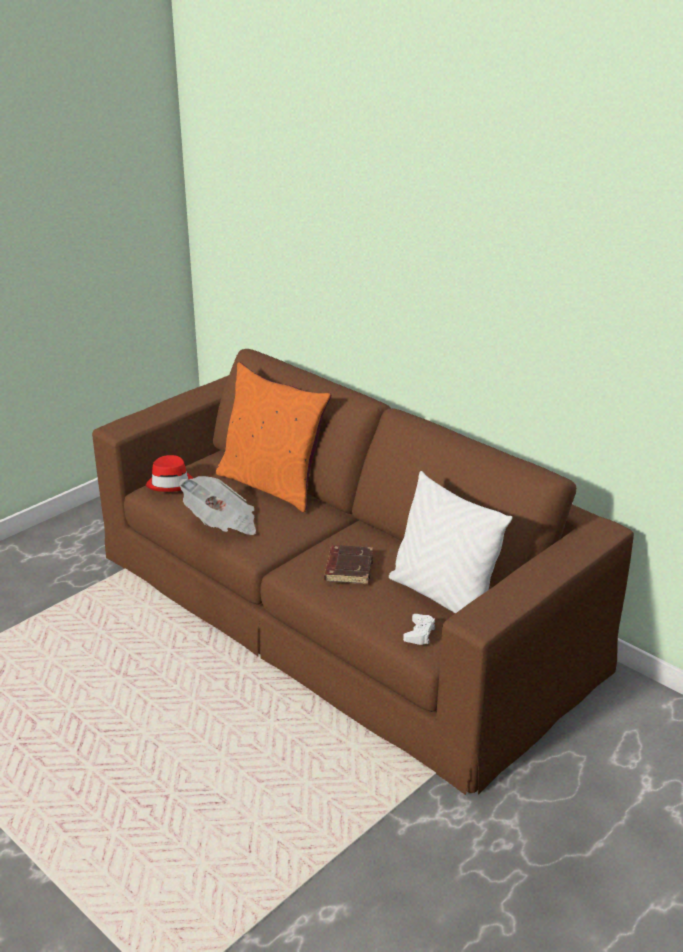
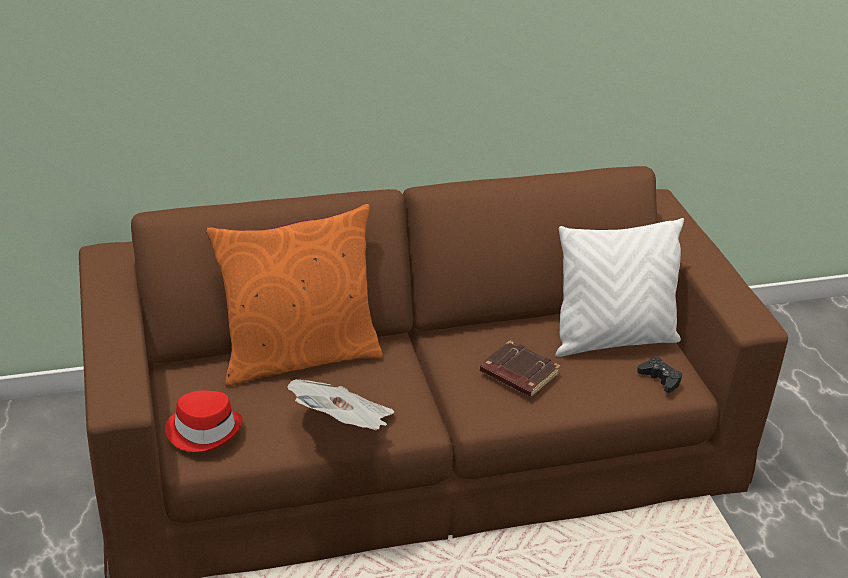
camera: 60 degrees left, 5 degrees up
white game controller [403,614,435,645] -> black game controller [637,358,682,393]

